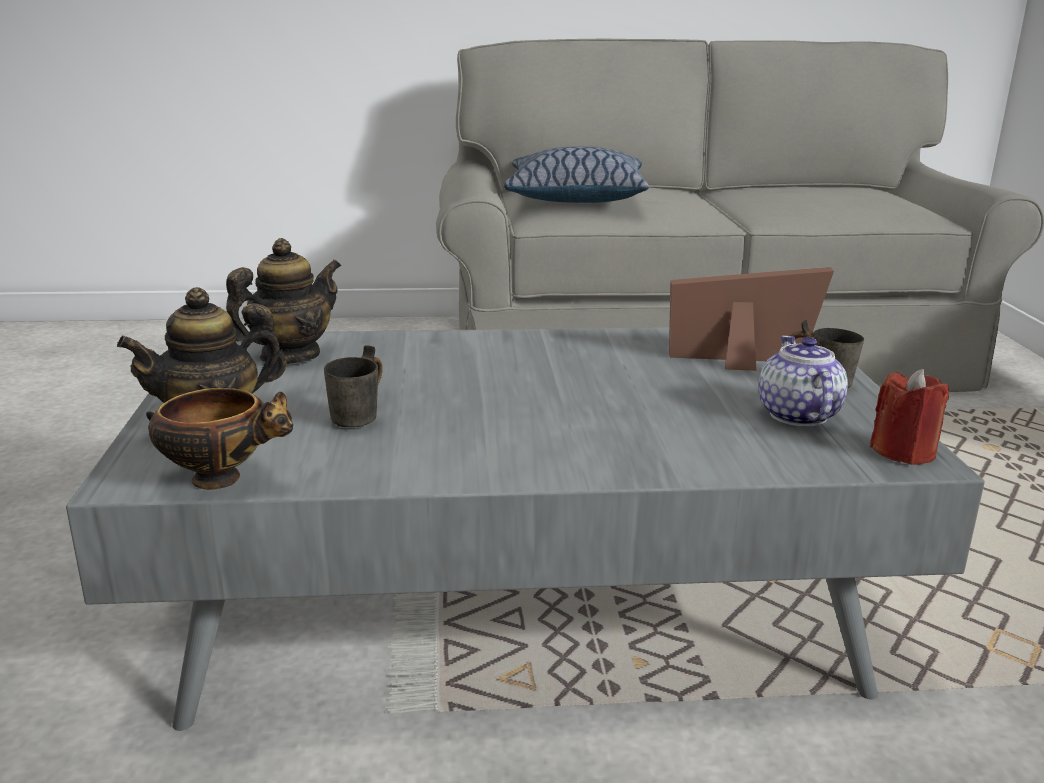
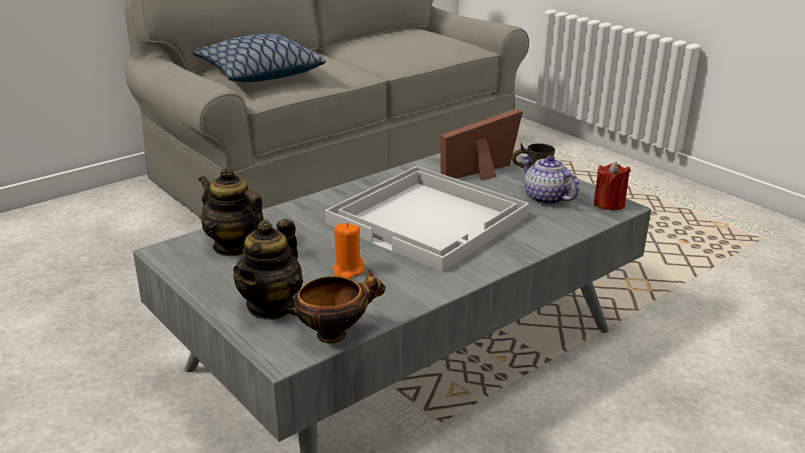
camera: 35 degrees left, 5 degrees up
teapot [226,238,341,364] -> teapot turned 60 degrees counterclockwise [199,167,263,256]
grey mug [324,345,382,427] -> orange candle [333,223,365,279]
none -> white tray [325,166,529,272]

